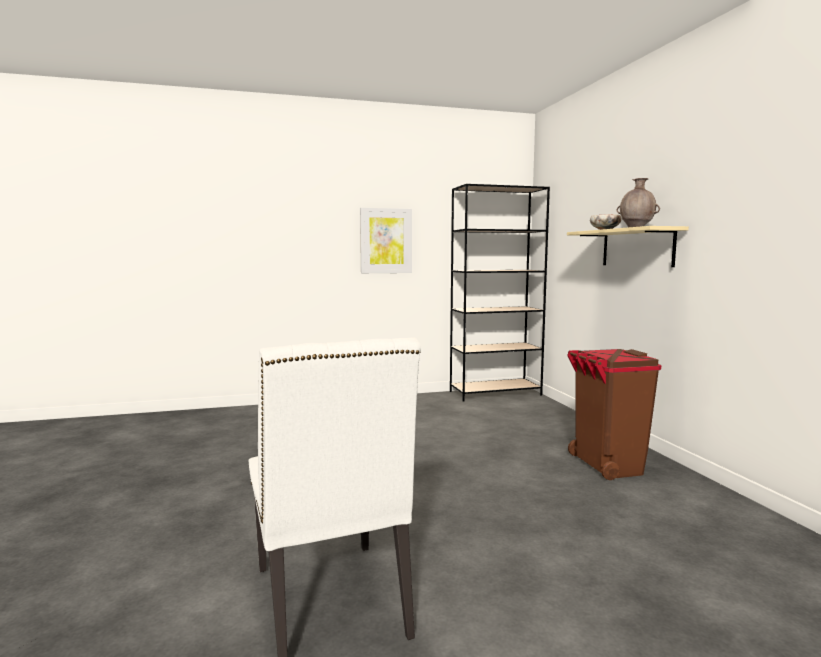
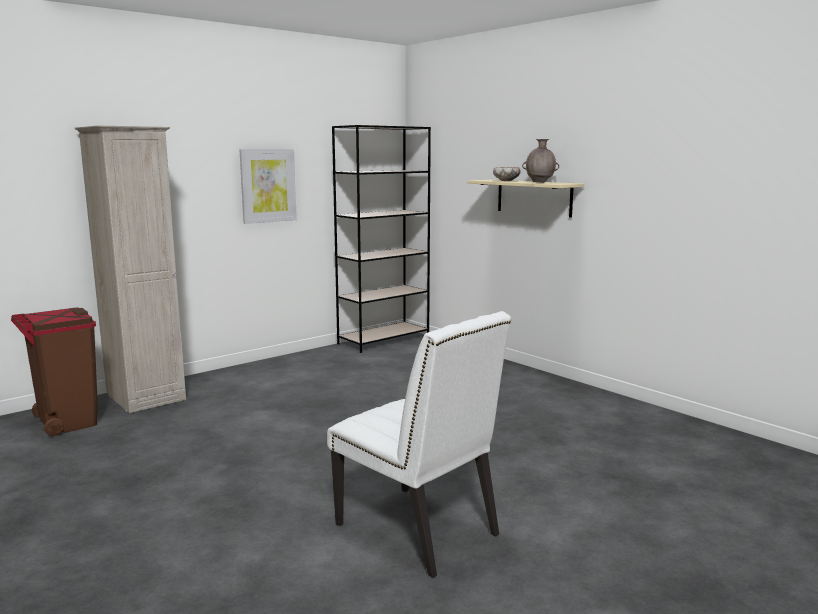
camera: 25 degrees left, 5 degrees up
brown trash can [567,349,661,480] -> brown trash can moved to [11,307,98,436]
none -> beige cabinet [75,126,186,413]

